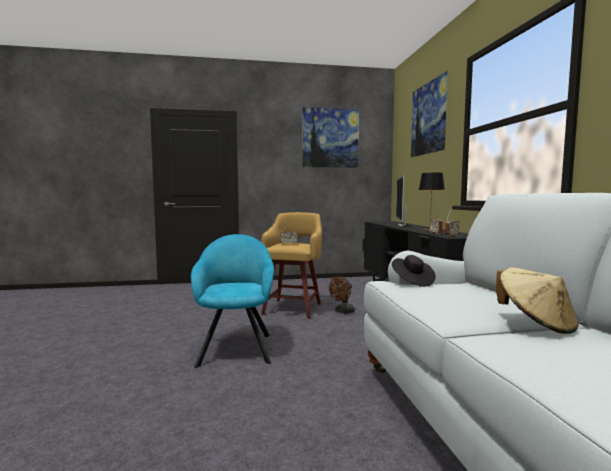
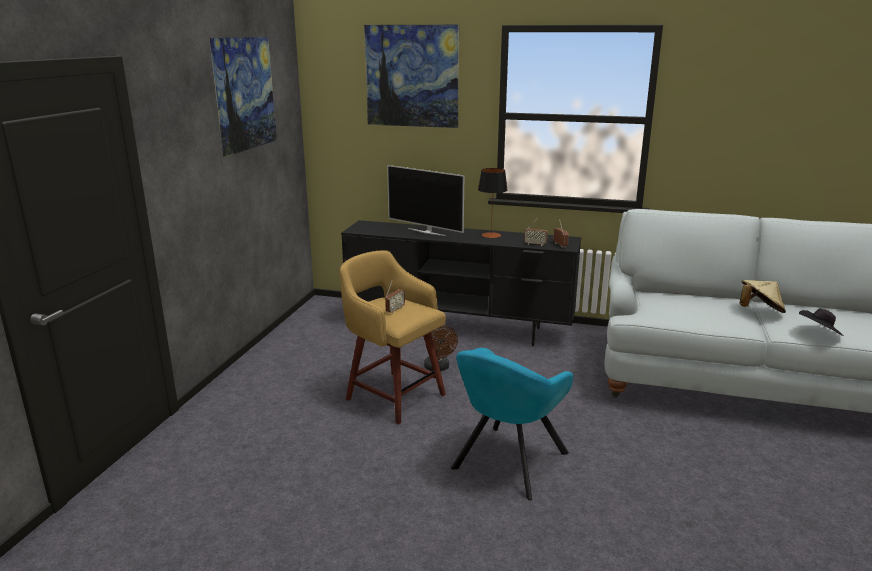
camera: 65 degrees left, 15 degrees up
turquoise armchair [191,234,274,368] -> turquoise armchair turned 75 degrees counterclockwise [451,348,573,501]
black hat [392,255,435,287] -> black hat moved to [799,308,844,336]

